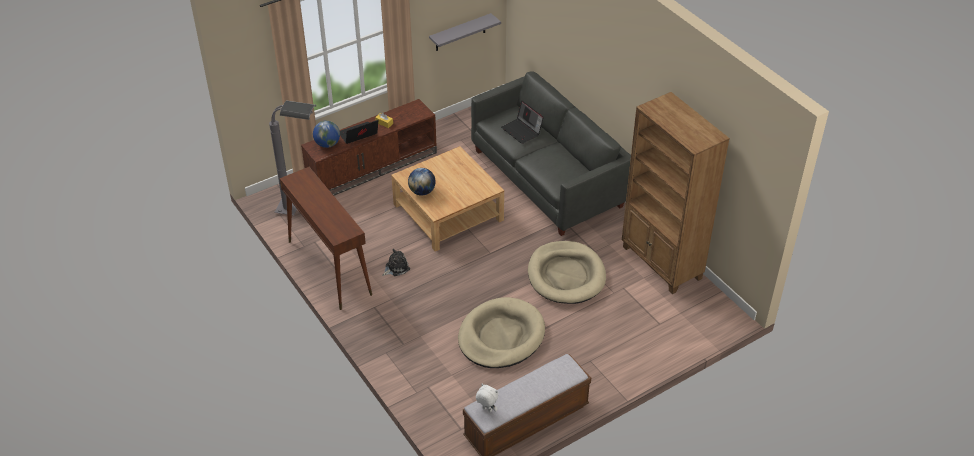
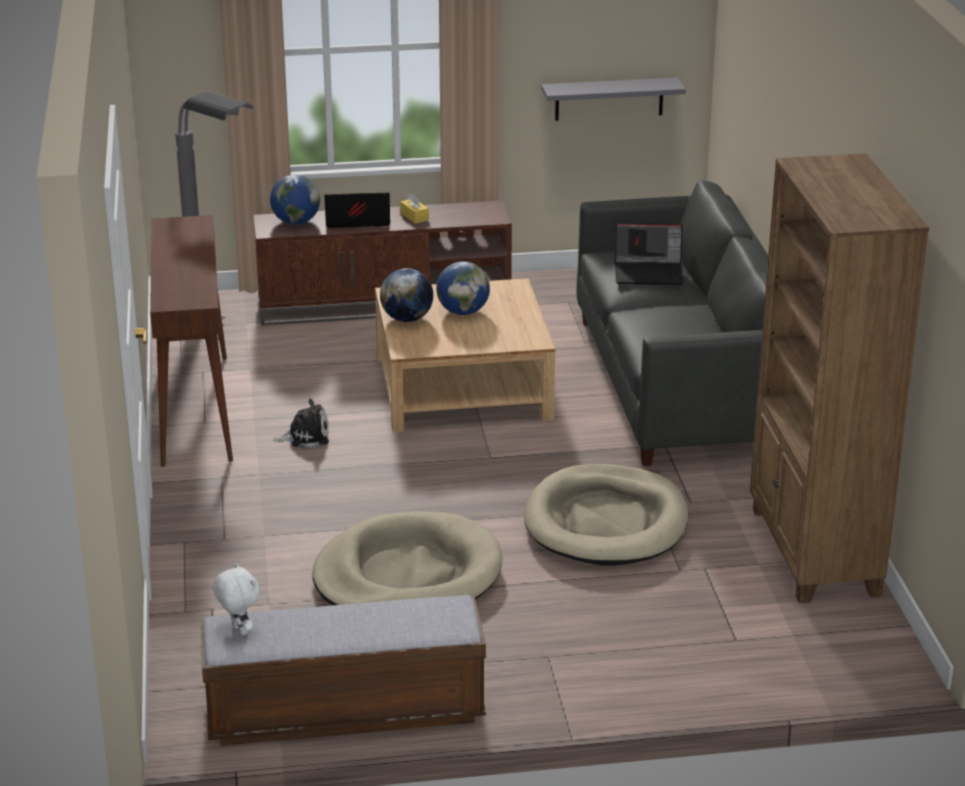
camera: 25 degrees right, 15 degrees down
laptop [501,101,544,144] -> laptop turned 75 degrees counterclockwise [615,223,684,285]
none -> globe [436,261,490,315]

